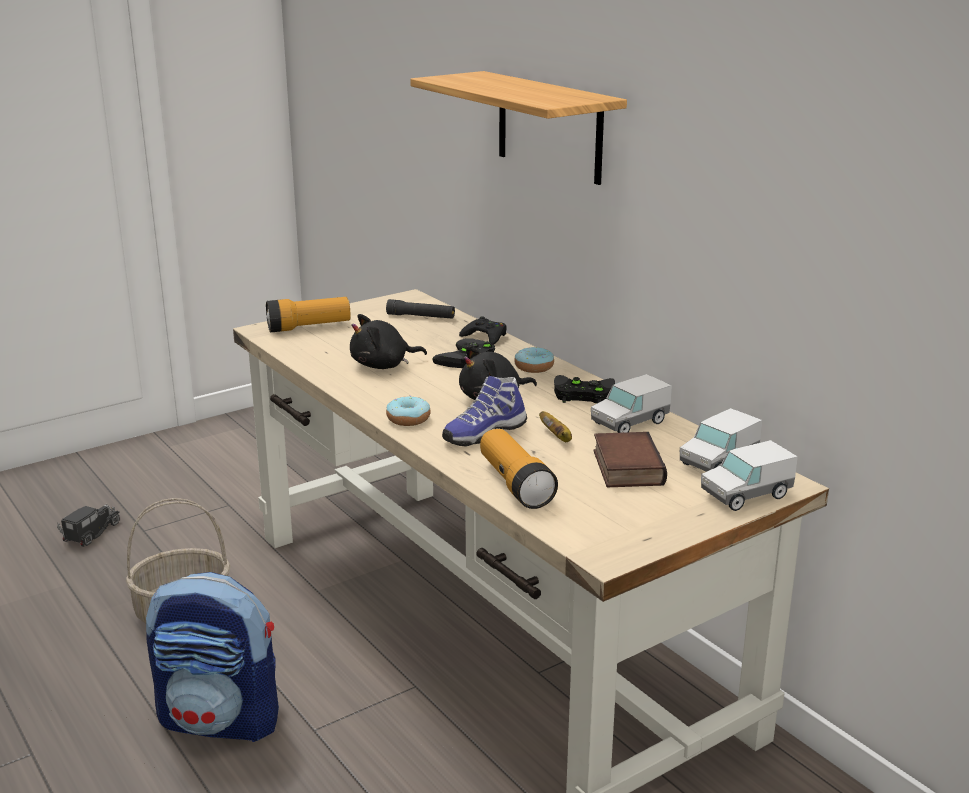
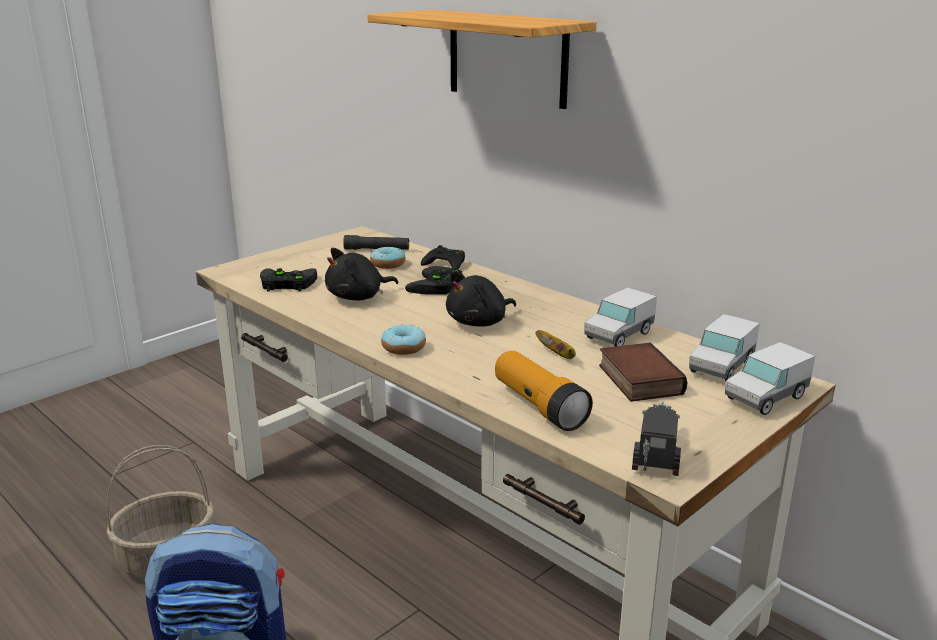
camera: 10 degrees left, 0 degrees up
toy truck [57,504,120,547] -> toy truck moved to [632,402,681,476]
flashlight [266,297,351,332] -> none
shoe [442,376,527,446] -> none
donut [514,347,554,373] -> donut moved to [370,247,406,269]
black game controller [554,375,615,403] -> black game controller moved to [260,268,317,292]

